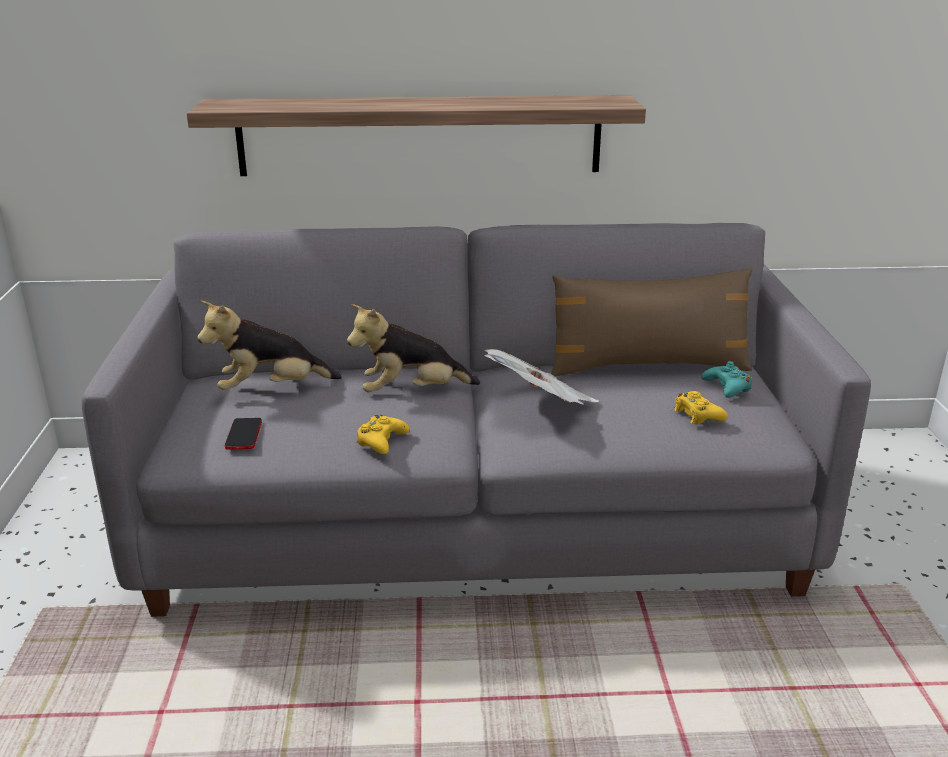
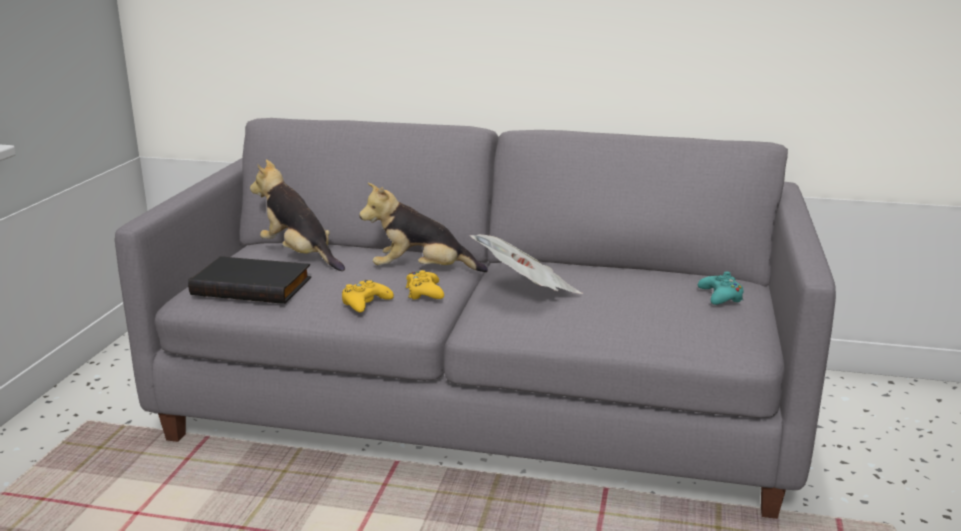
camera: 15 degrees right, 5 degrees down
shelf [187,95,646,176] -> none
plush toy [197,301,342,390] -> plush toy turned 45 degrees clockwise [250,159,345,271]
phone [225,418,262,450] -> black book [188,256,311,304]
brown pillow [551,268,752,376] -> none
yellow game controller [674,391,728,424] -> yellow game controller moved to [406,270,444,299]

